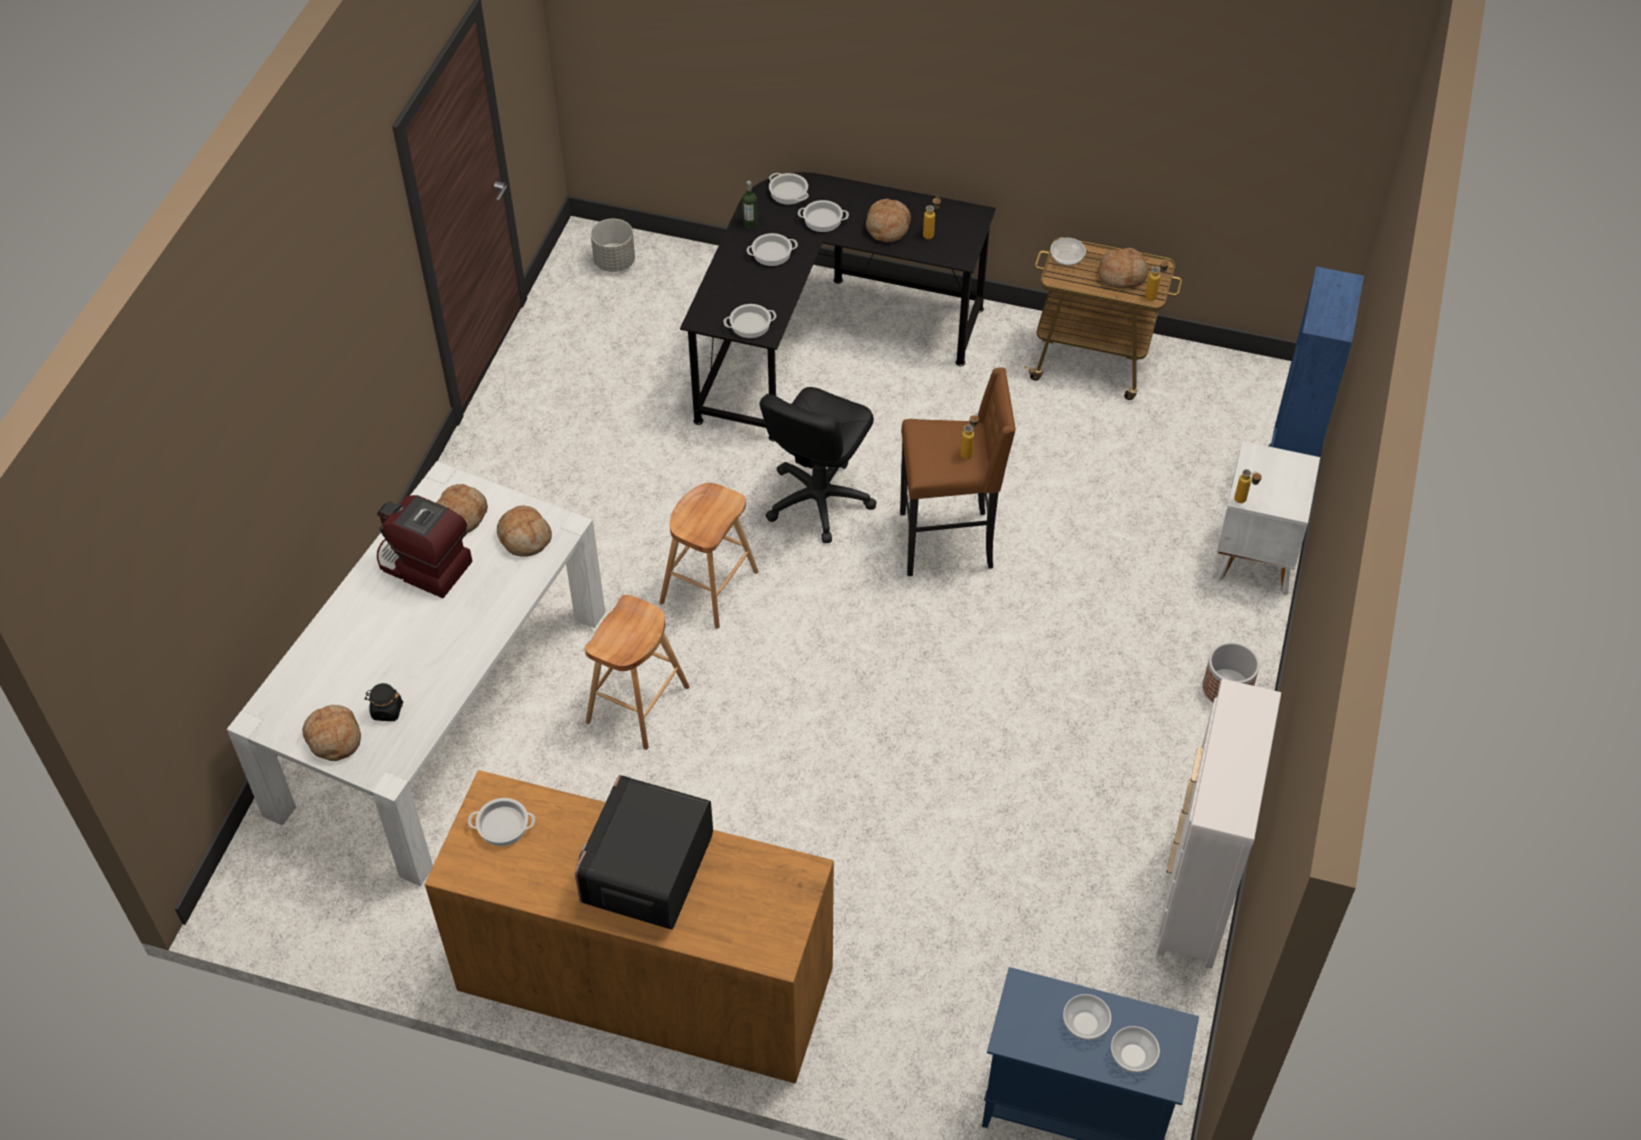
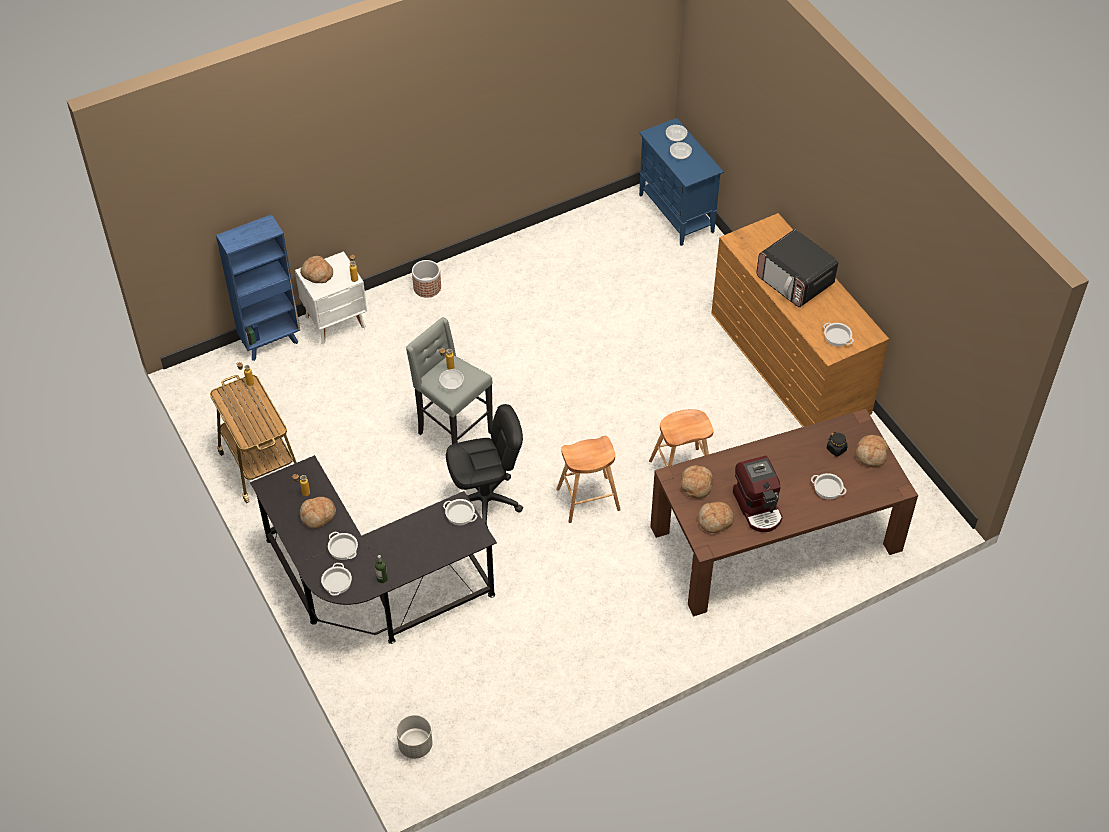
camera: 135 degrees left, 0 degrees up
white dining table [227,461,605,886] -> brown dining table [650,409,918,616]
microwave [575,775,713,930] -> microwave turned 75 degrees clockwise [757,229,838,307]
cooking pot [747,233,798,266] -> cooking pot moved to [811,473,846,499]
brown stool [900,367,1016,576] -> grey stool [406,317,493,444]
bowl [1050,238,1086,266] -> bowl moved to [439,369,464,390]
bread [1097,248,1148,288] -> bread moved to [300,256,333,283]
white dresser [1156,679,1281,969] -> none

